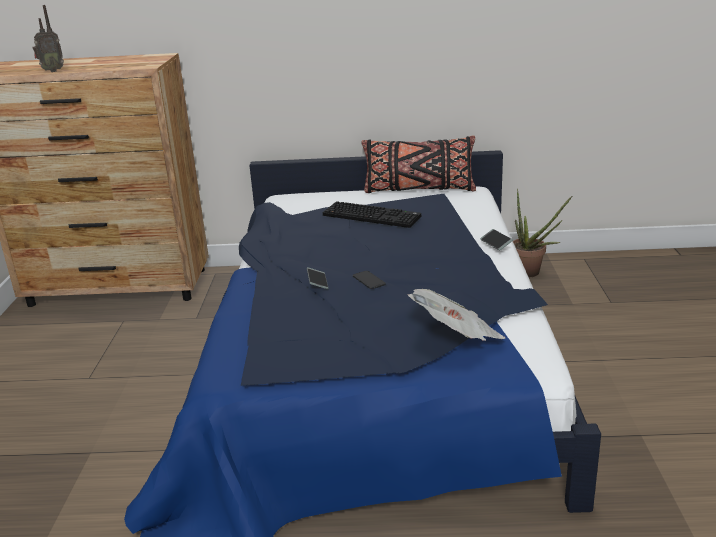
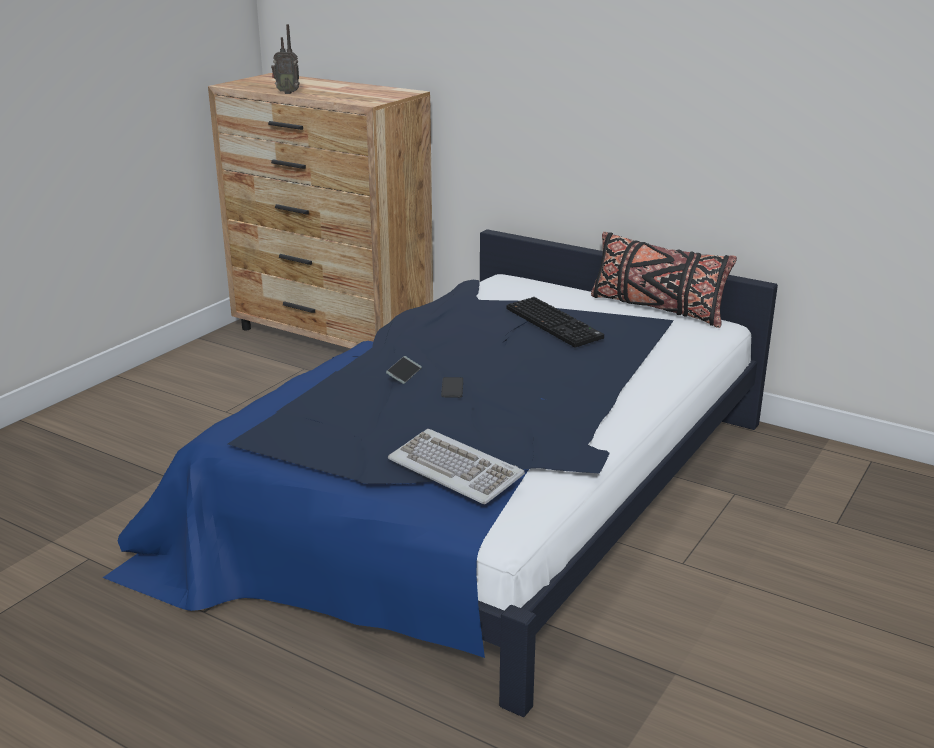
camera: 30 degrees right, 0 degrees up
newspaper [408,289,505,341] -> keyboard [388,429,525,504]
phone [480,229,513,251] -> none
potted plant [513,189,572,277] -> none

